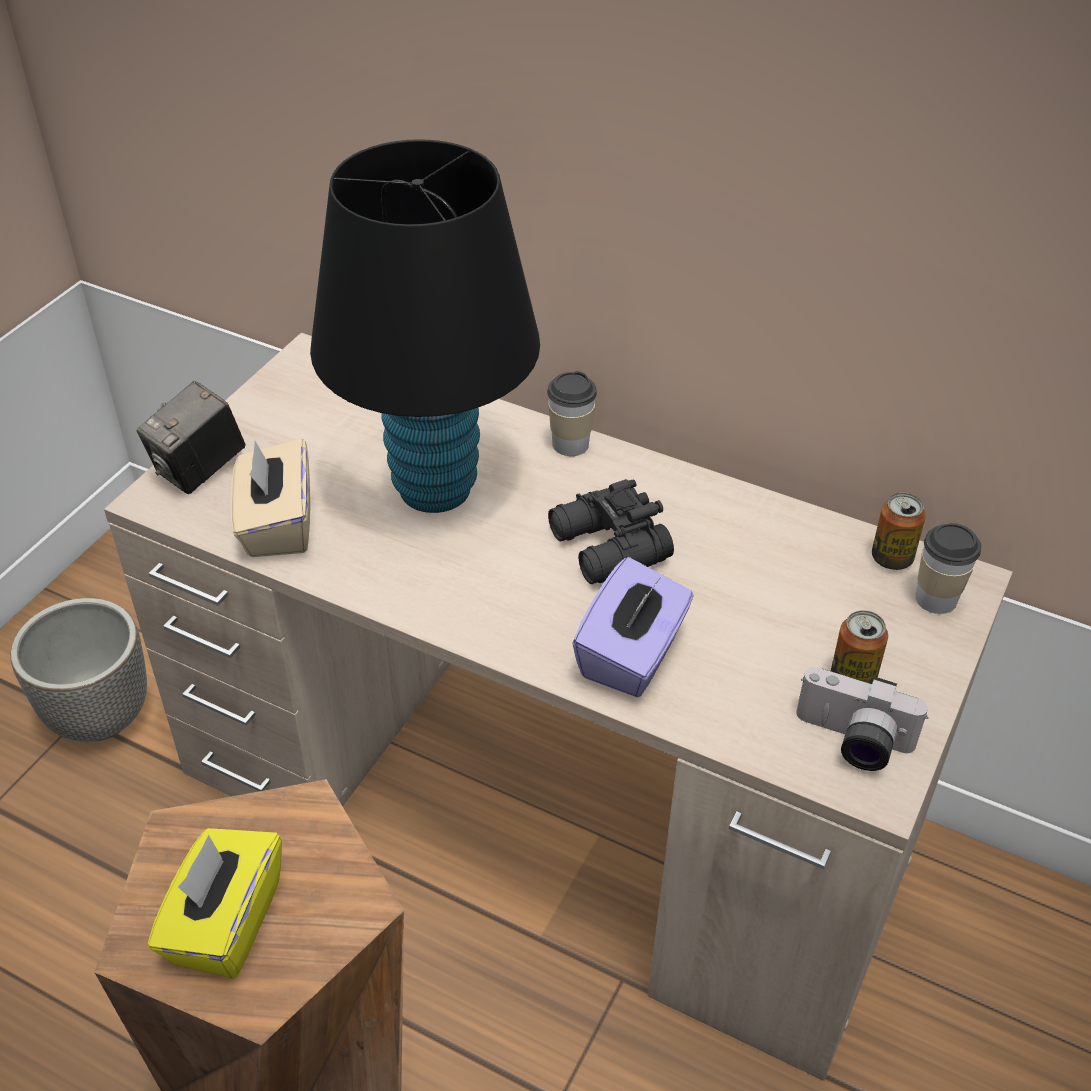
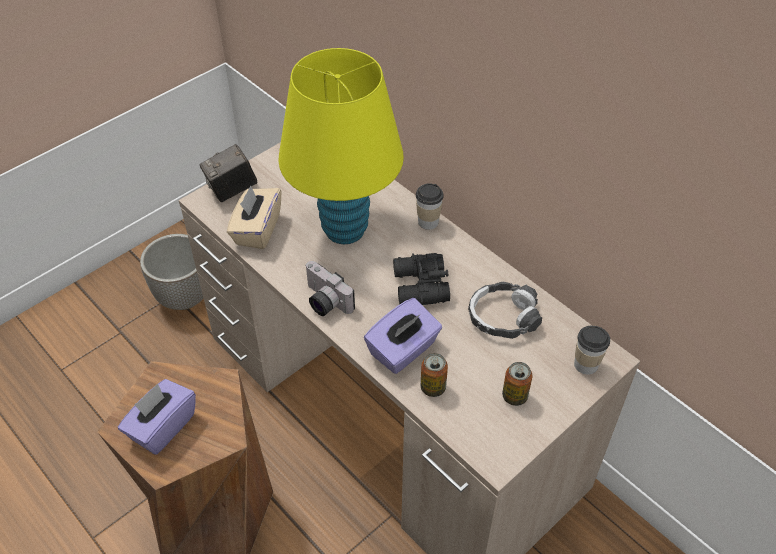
camera: 20 degrees right, 5 degrees up
yellow tissue box [148,828,282,978] -> purple tissue box [118,379,196,455]
black table lamp [310,139,540,513] -> yellow table lamp [278,48,404,244]
camera [796,667,928,771] -> camera moved to [305,261,355,316]
can [872,493,926,570] -> can moved to [421,353,448,397]
none -> headphones [468,281,542,339]

